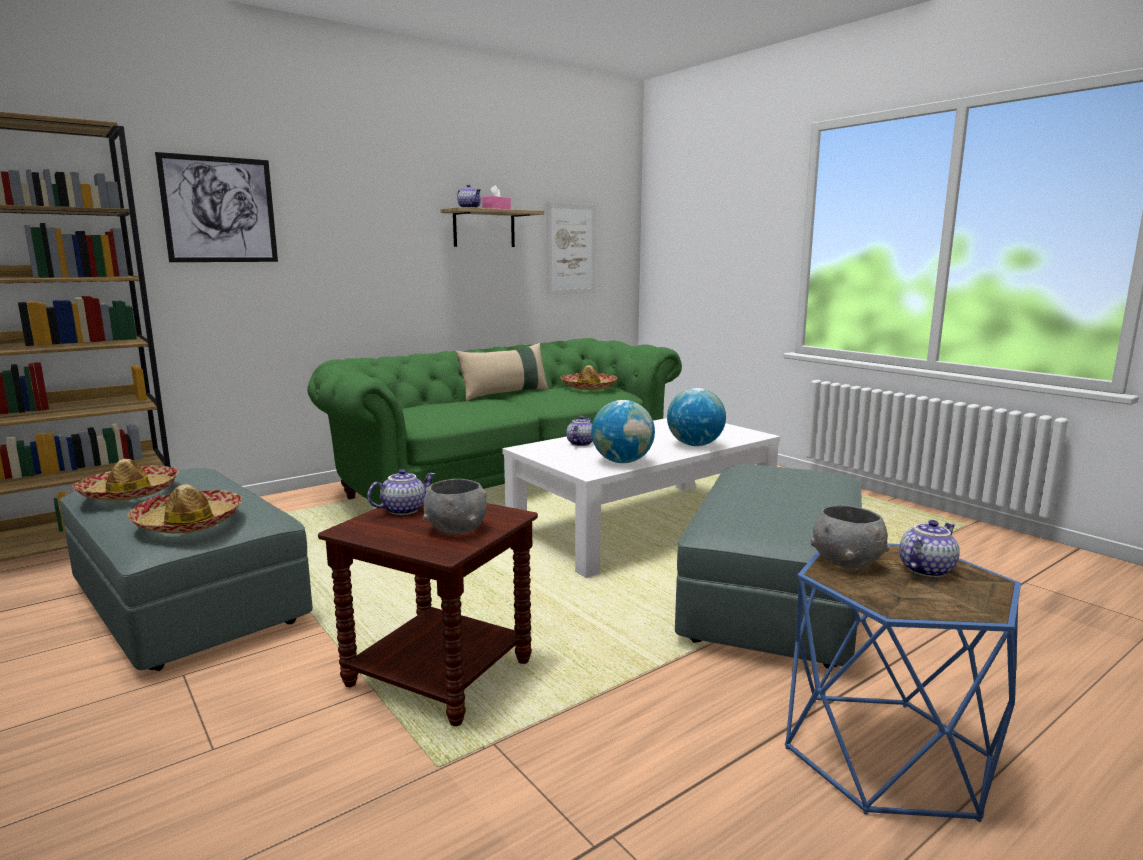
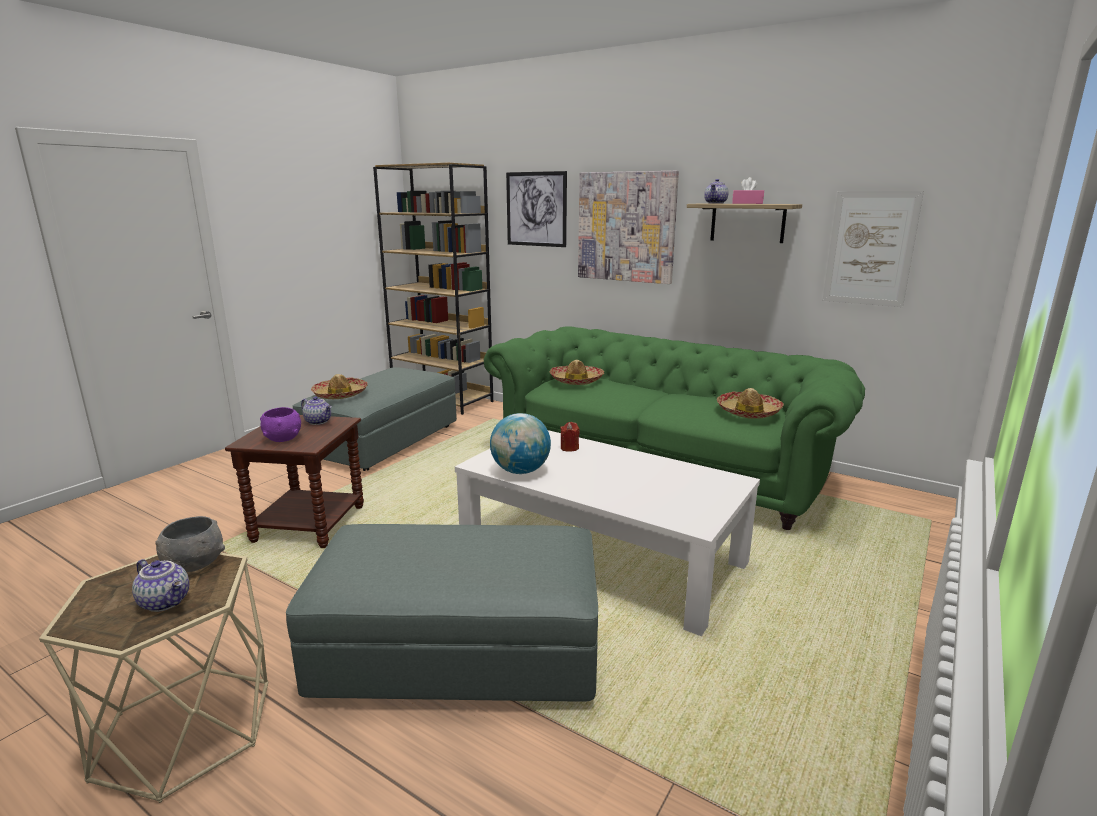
camera: 70 degrees right, 5 degrees up
hat [72,459,179,501] -> hat moved to [550,360,604,385]
grey bowl [423,479,487,534] -> purple bowl [260,407,301,442]
beige pillow [455,343,549,401] -> none
teapot [566,416,593,446] -> red candle [560,422,580,452]
globe [667,388,726,446] -> none
blue side table [785,544,1021,822] -> beige side table [39,553,268,803]
none -> picture [578,171,679,284]

